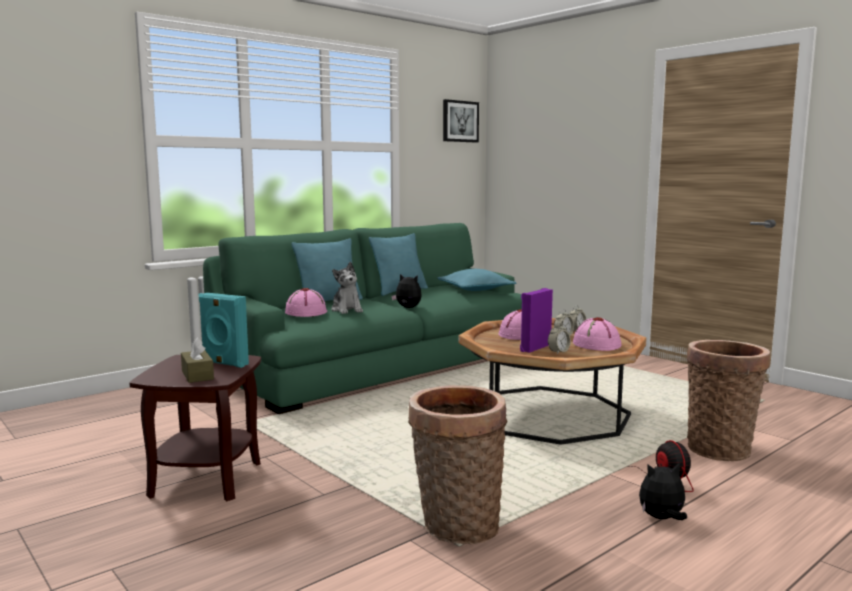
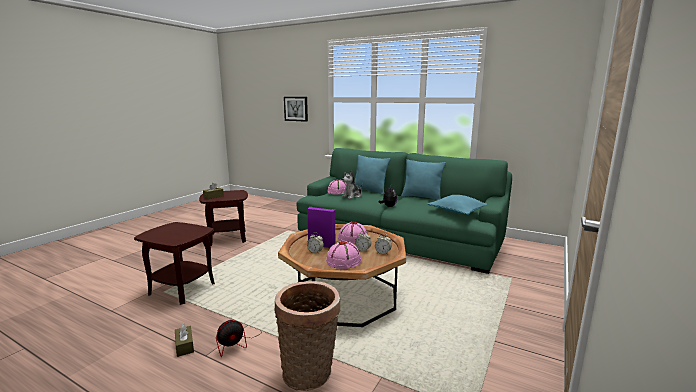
camera: 70 degrees right, 5 degrees up
turquoise speaker [199,293,249,368] -> none
basket [408,385,507,544] -> brown side table [134,222,215,305]
picture [443,99,479,142] -> picture moved to [284,97,308,122]
plush toy [639,462,687,520] -> brown tissue box [175,323,194,357]

